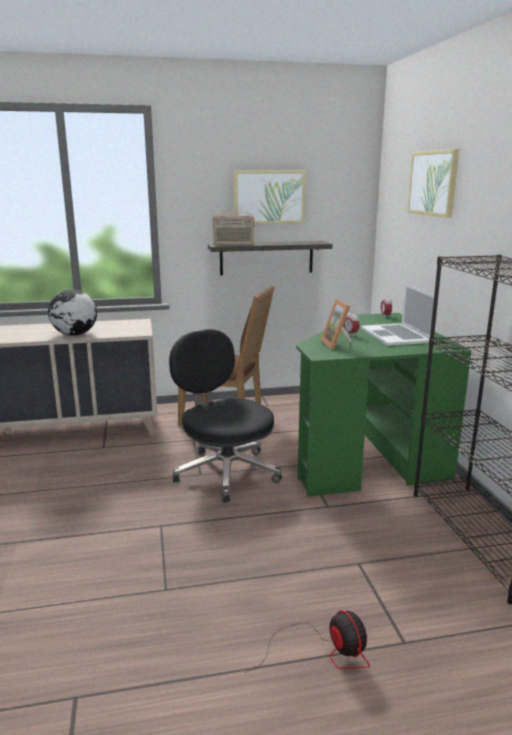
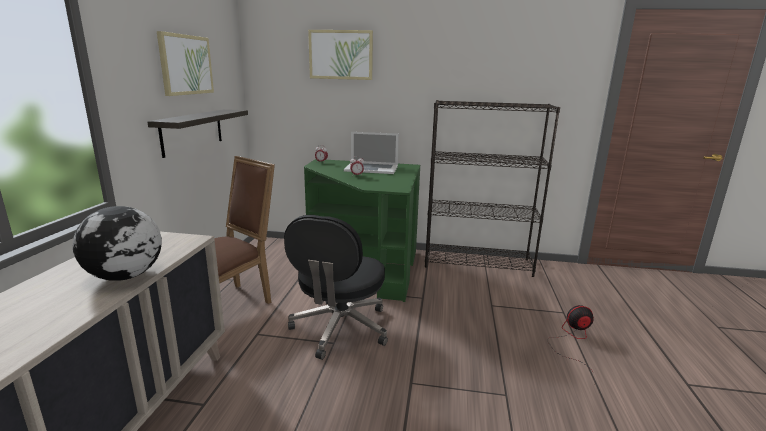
camera: 70 degrees left, 0 degrees up
black office chair [169,329,282,503] -> black office chair turned 60 degrees counterclockwise [284,215,388,360]
radio [213,209,254,245] -> none
picture frame [320,299,351,350] -> none

